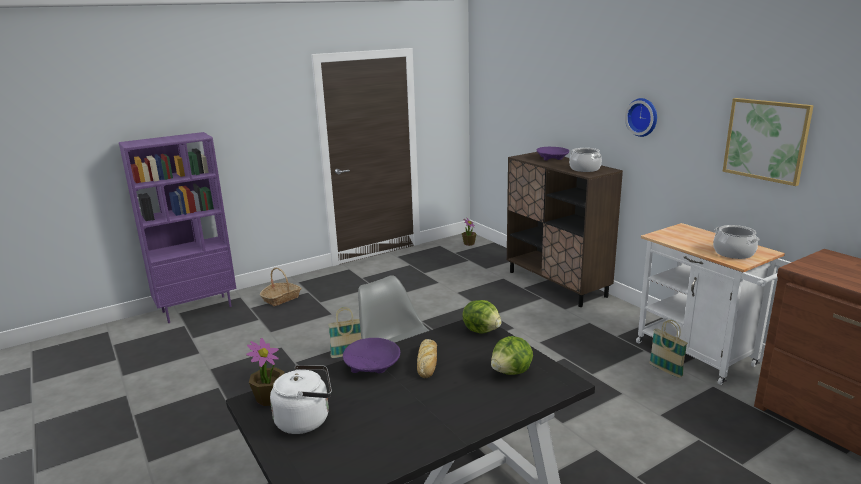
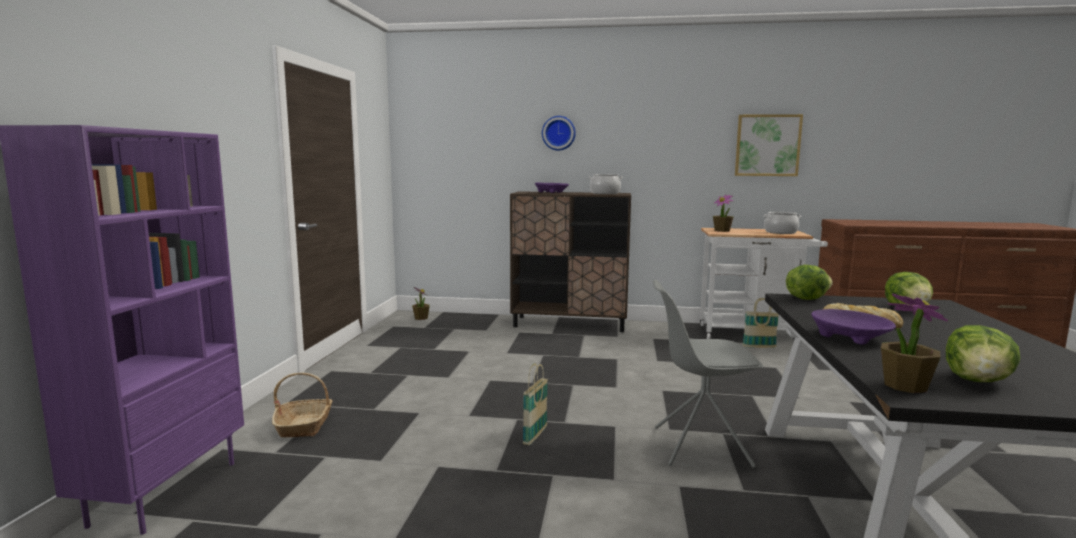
camera: 50 degrees left, 10 degrees down
white kettle [270,365,332,434] -> lettuce [946,325,1020,382]
wall clock [625,98,657,137] -> wall clock moved to [542,116,576,151]
none -> potted plant [713,194,734,232]

